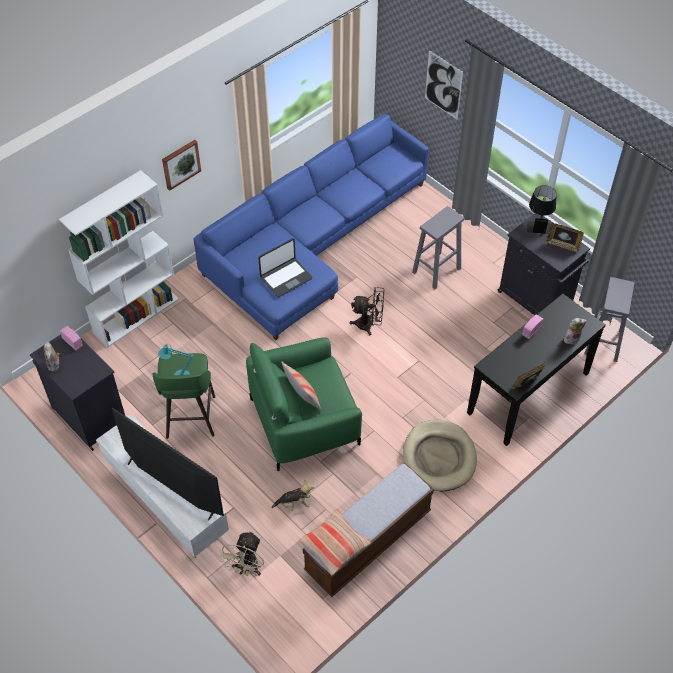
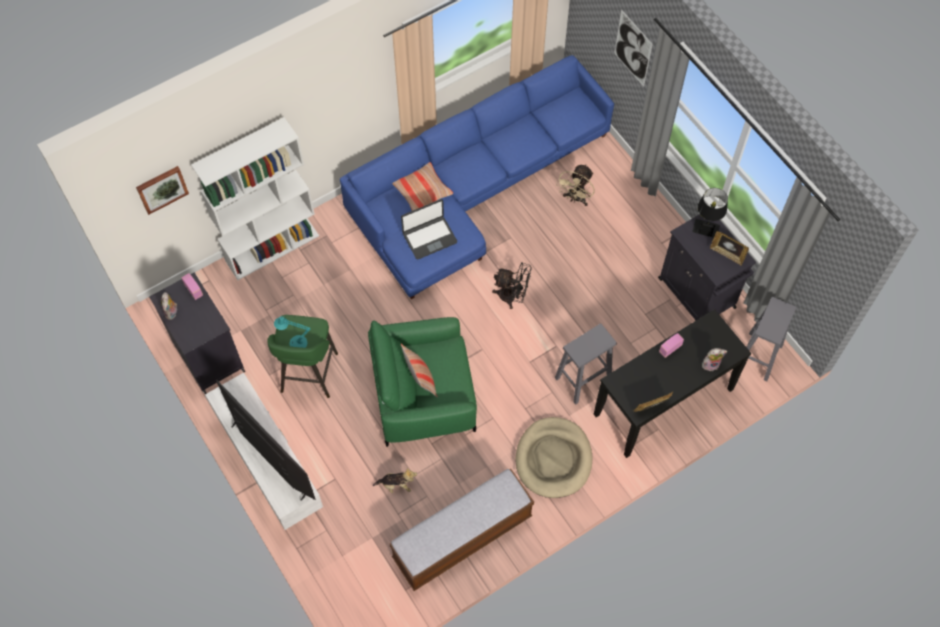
camera: 10 degrees right, 10 degrees up
picture [162,140,201,191] -> picture moved to [136,166,189,215]
beige fan [219,531,264,576] -> beige fan moved to [556,164,595,206]
pillow [299,509,371,575] -> pillow moved to [392,162,453,211]
grey stool [412,206,464,289] -> grey stool moved to [555,323,617,405]

